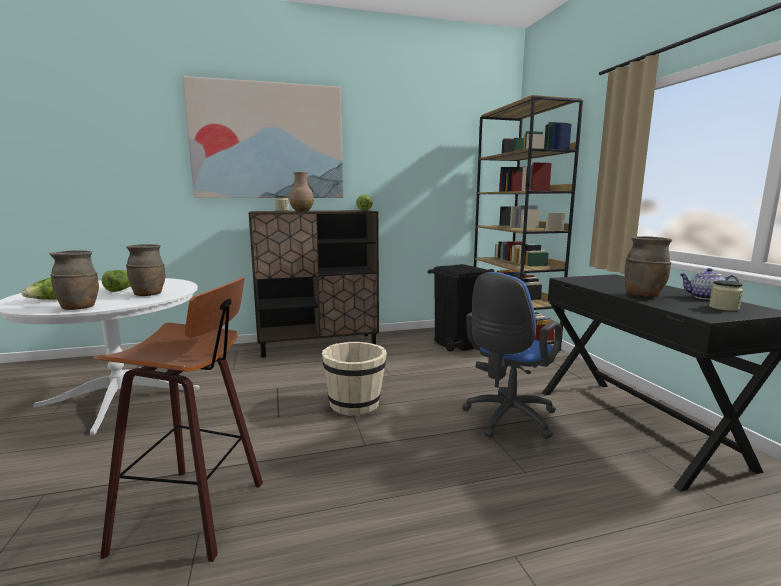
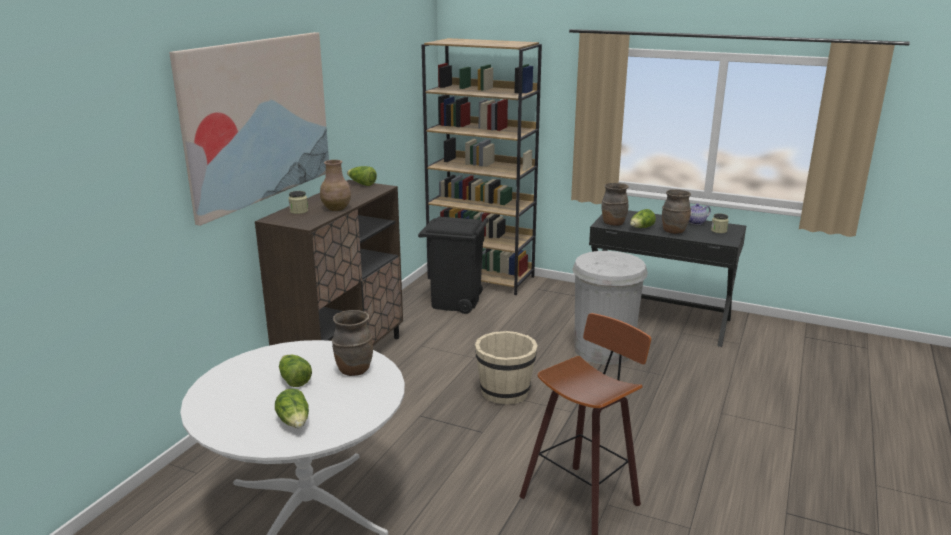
camera: 50 degrees left, 10 degrees up
brown vase [50,250,99,310] -> brown vase moved to [601,183,629,226]
blue office chair [462,272,562,439] -> white trash can [572,251,648,365]
none -> lettuce [630,209,656,228]

